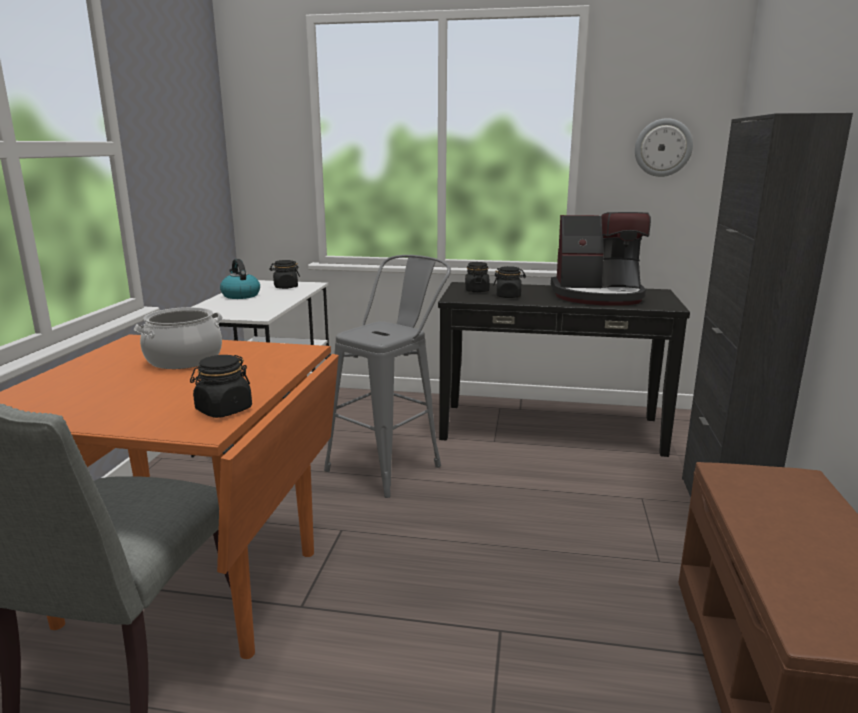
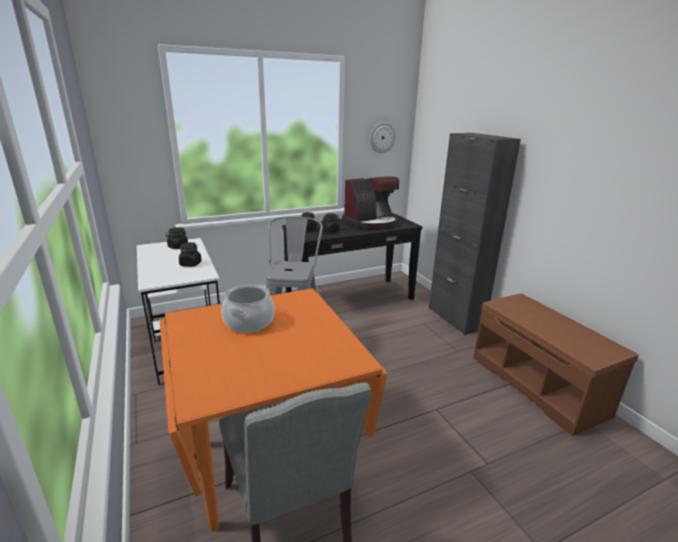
camera: 35 degrees left, 5 degrees up
black jar [190,355,252,418] -> black jar moved to [179,242,202,267]
kettle [220,259,260,299] -> none

